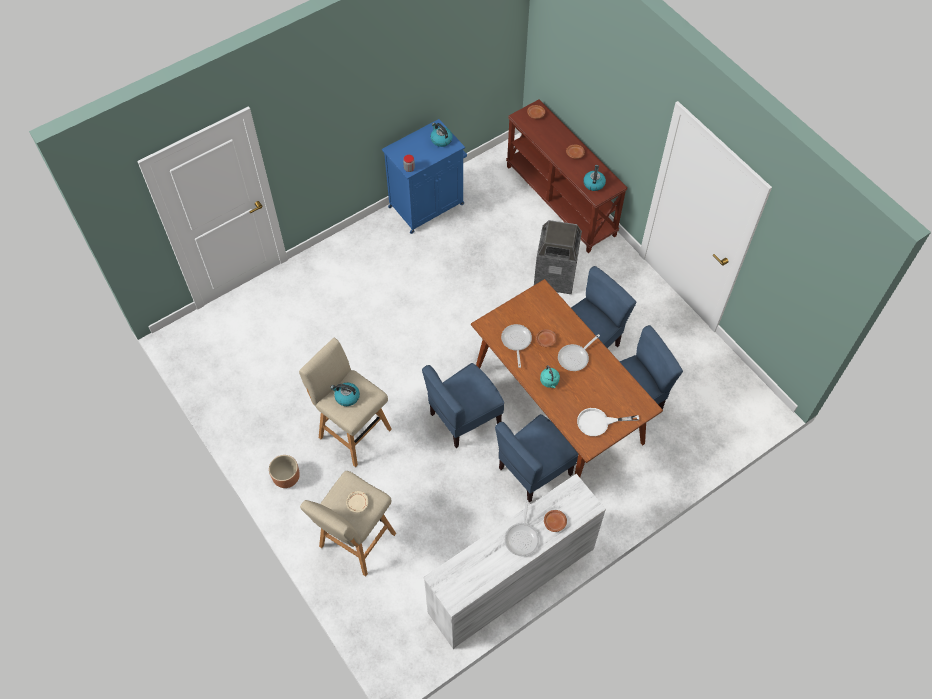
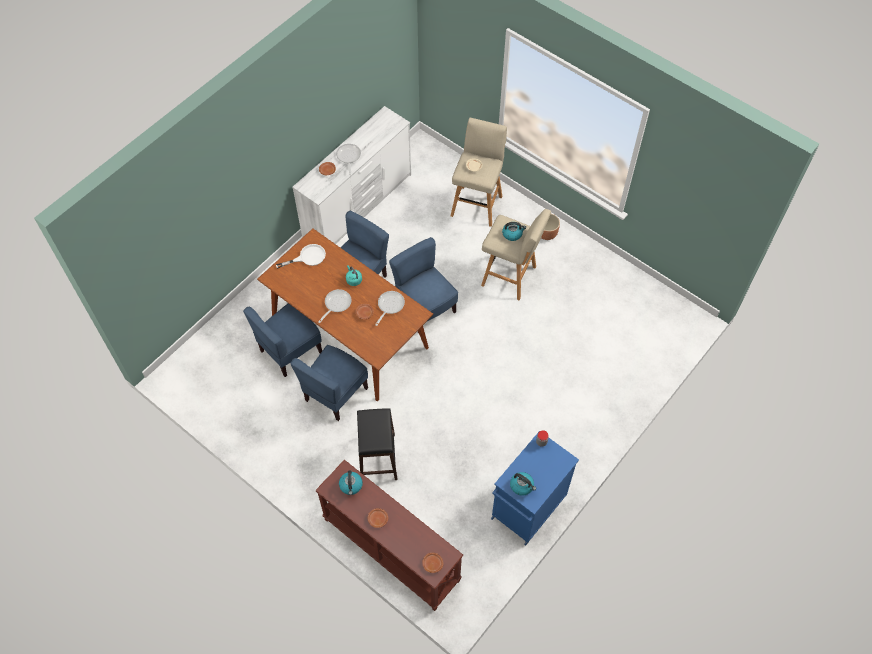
camera: 165 degrees right, 0 degrees up
blue chair [422,363,504,448] -> blue chair turned 75 degrees counterclockwise [389,237,458,321]
frying pan [501,324,532,368] -> frying pan turned 135 degrees counterclockwise [375,291,405,326]
trash can [534,220,582,294] -> black stool [357,408,397,480]

